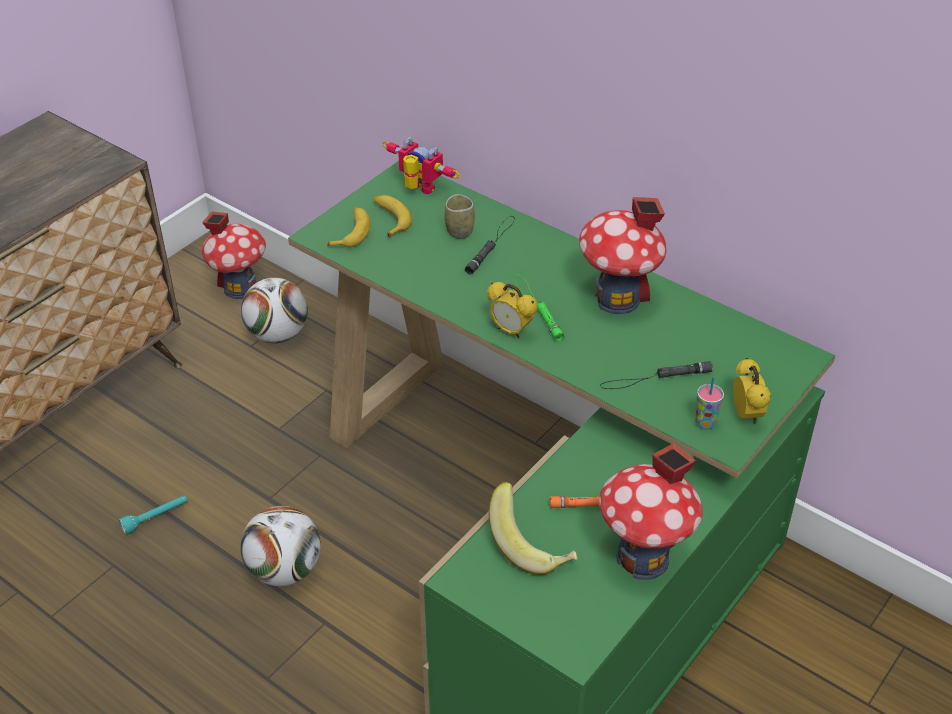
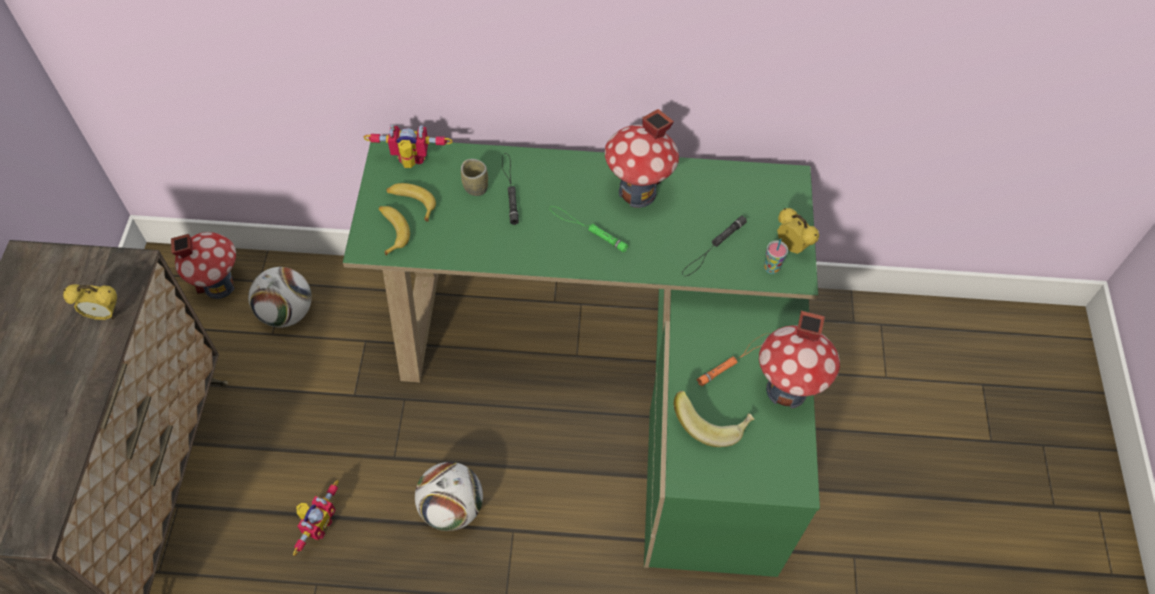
camera: 35 degrees left, 15 degrees up
turquoise flashlight [119,495,188,535] -> toy robot [293,480,339,556]
alarm clock [487,282,538,338] -> alarm clock moved to [63,284,117,320]

